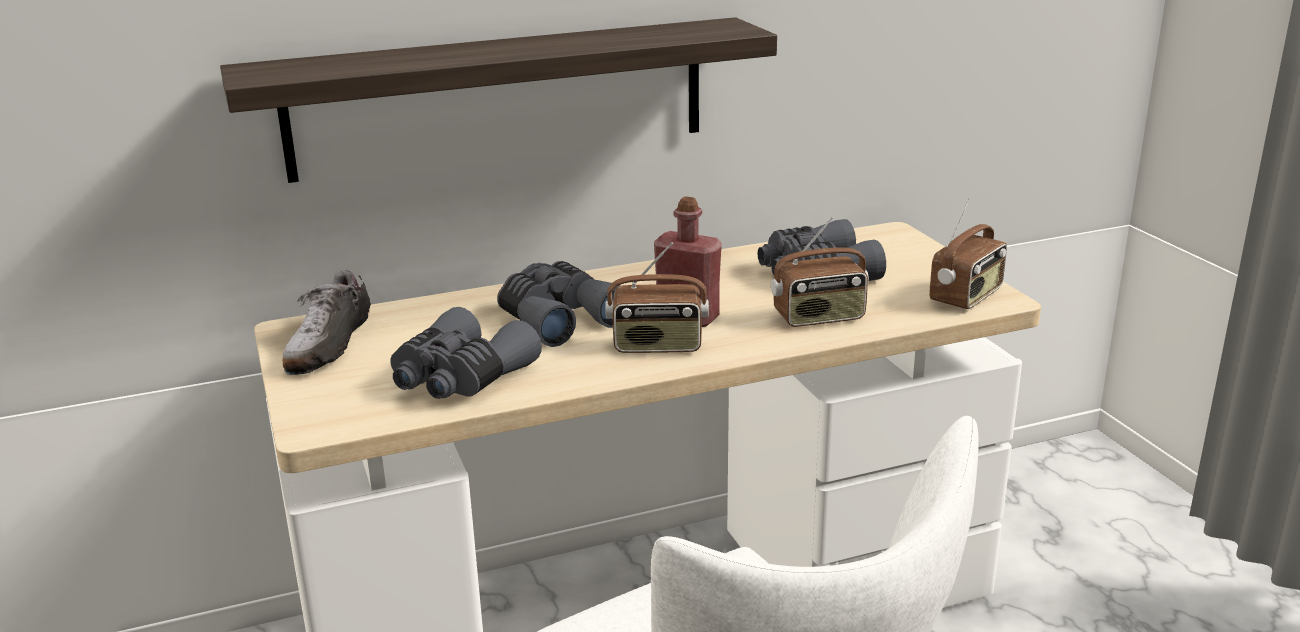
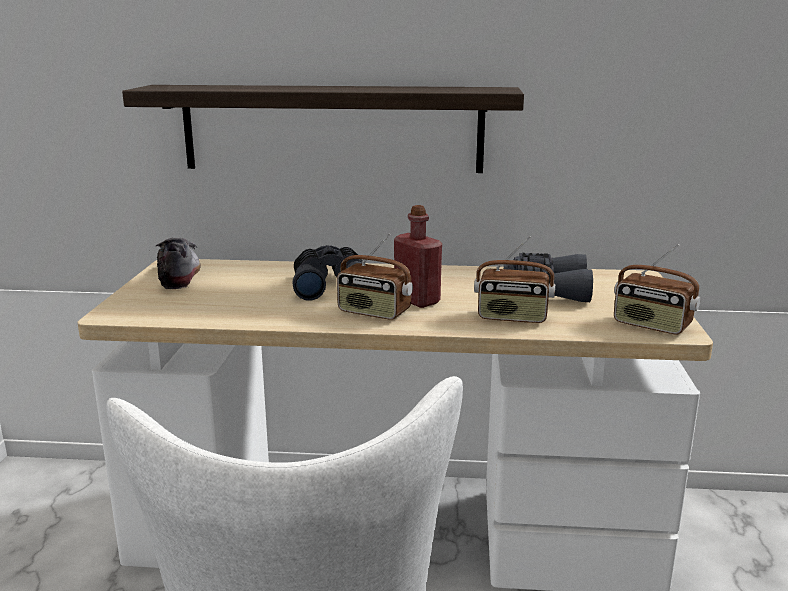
camera: 25 degrees right, 5 degrees down
shoe [282,271,371,375] -> shoe turned 135 degrees clockwise [155,238,201,289]
grey binoculars [390,307,542,399] -> none
radio [929,198,1007,309] -> radio turned 60 degrees clockwise [614,244,700,335]

